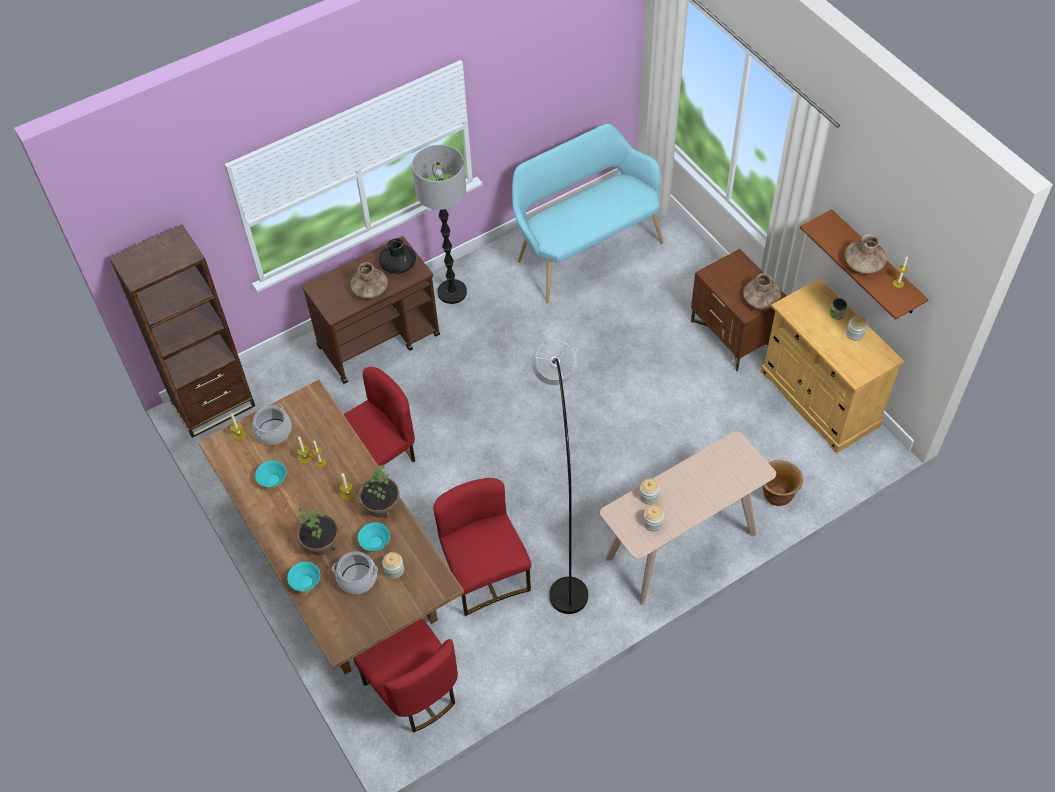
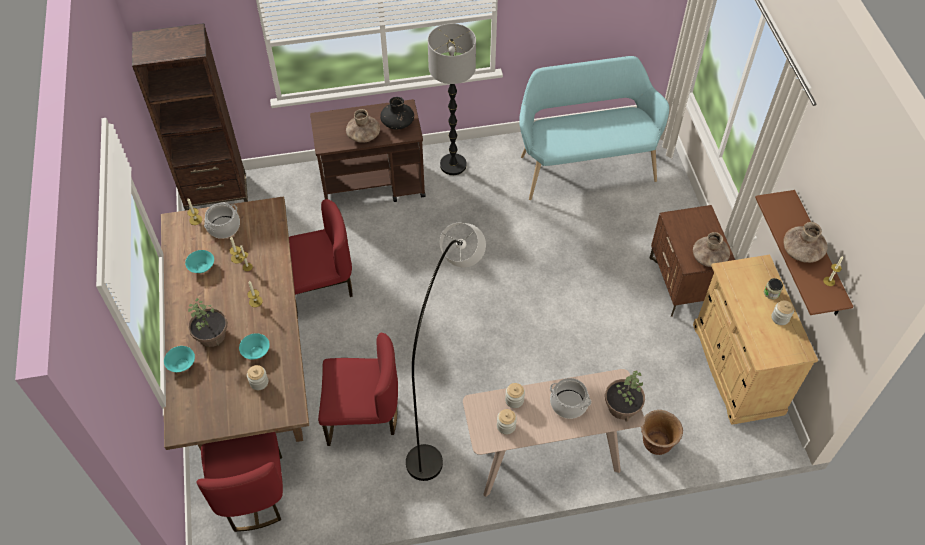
camera: 20 degrees right, 0 degrees up
cooking pot [332,551,378,594] -> cooking pot moved to [550,378,591,419]
potted plant [359,465,399,518] -> potted plant moved to [605,371,645,422]
red chair [433,478,531,616] -> red chair turned 90 degrees clockwise [318,333,398,446]

